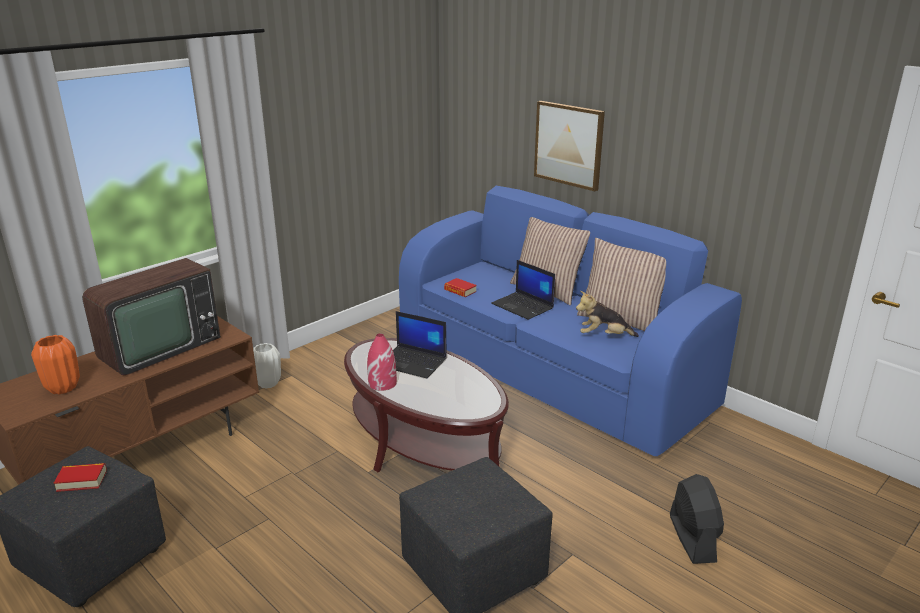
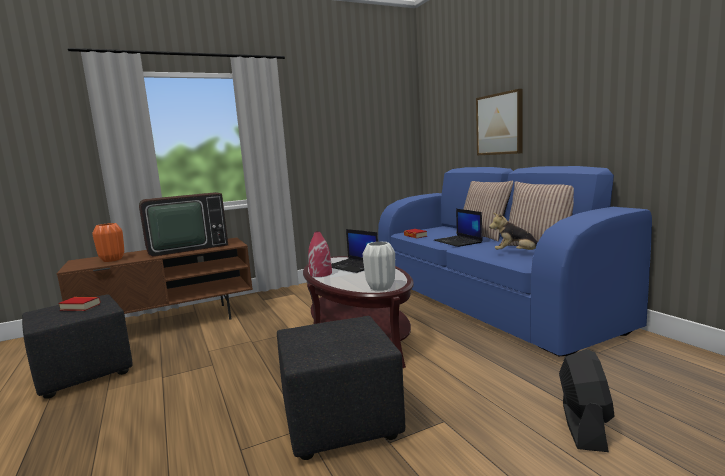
camera: 20 degrees right, 15 degrees down
white vase [253,343,281,389] -> white vase moved to [363,241,395,291]

